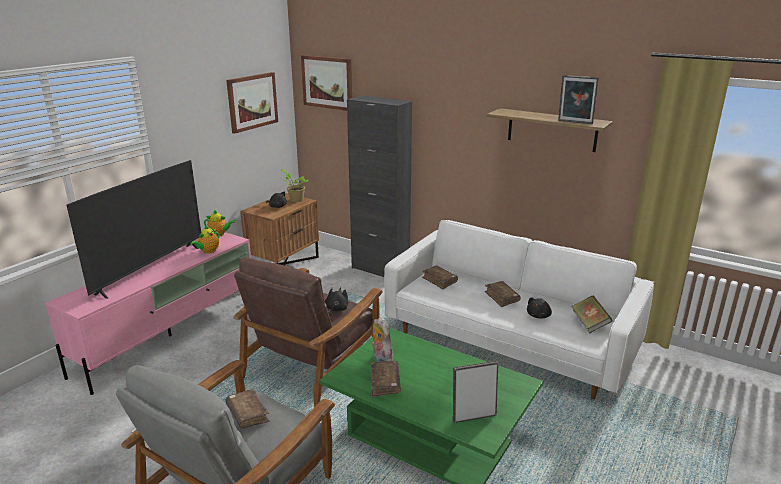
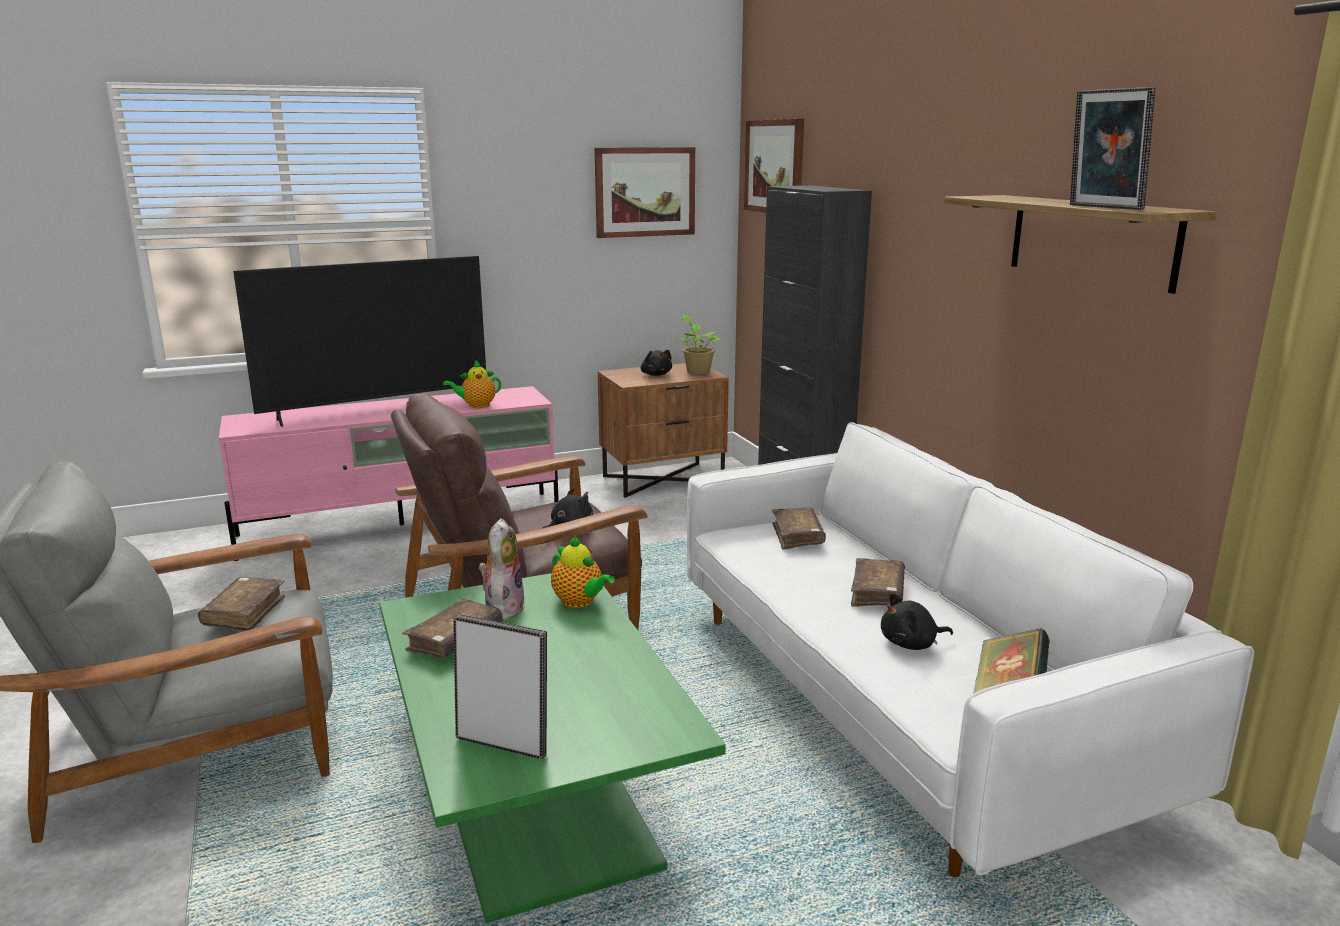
camera: 35 degrees right, 5 degrees down
teapot [204,209,236,237] -> teapot moved to [551,536,615,608]

